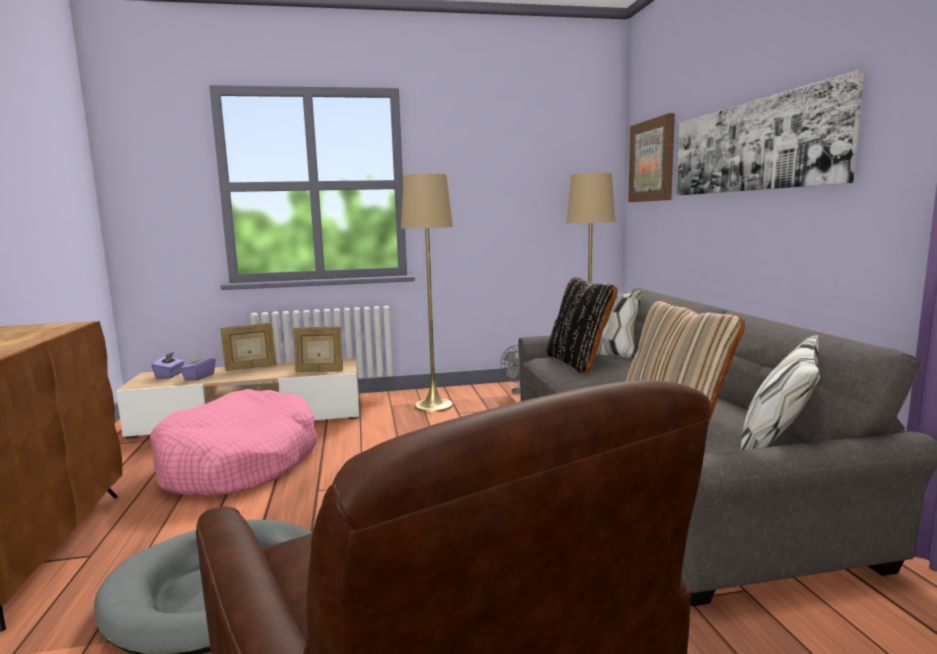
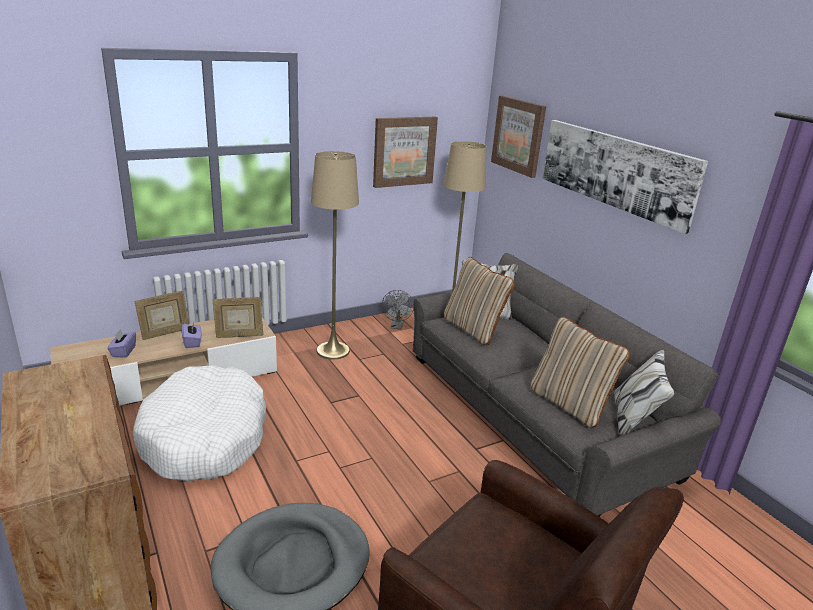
camera: 20 degrees left, 15 degrees up
pink dog bed [150,389,317,495] -> white dog bed [133,366,266,481]
purple tissue box [151,352,184,379] -> purple tissue box moved to [182,323,202,348]
black pillow [546,277,618,374] -> beige pillow [444,257,515,345]
none -> picture [373,117,438,188]

